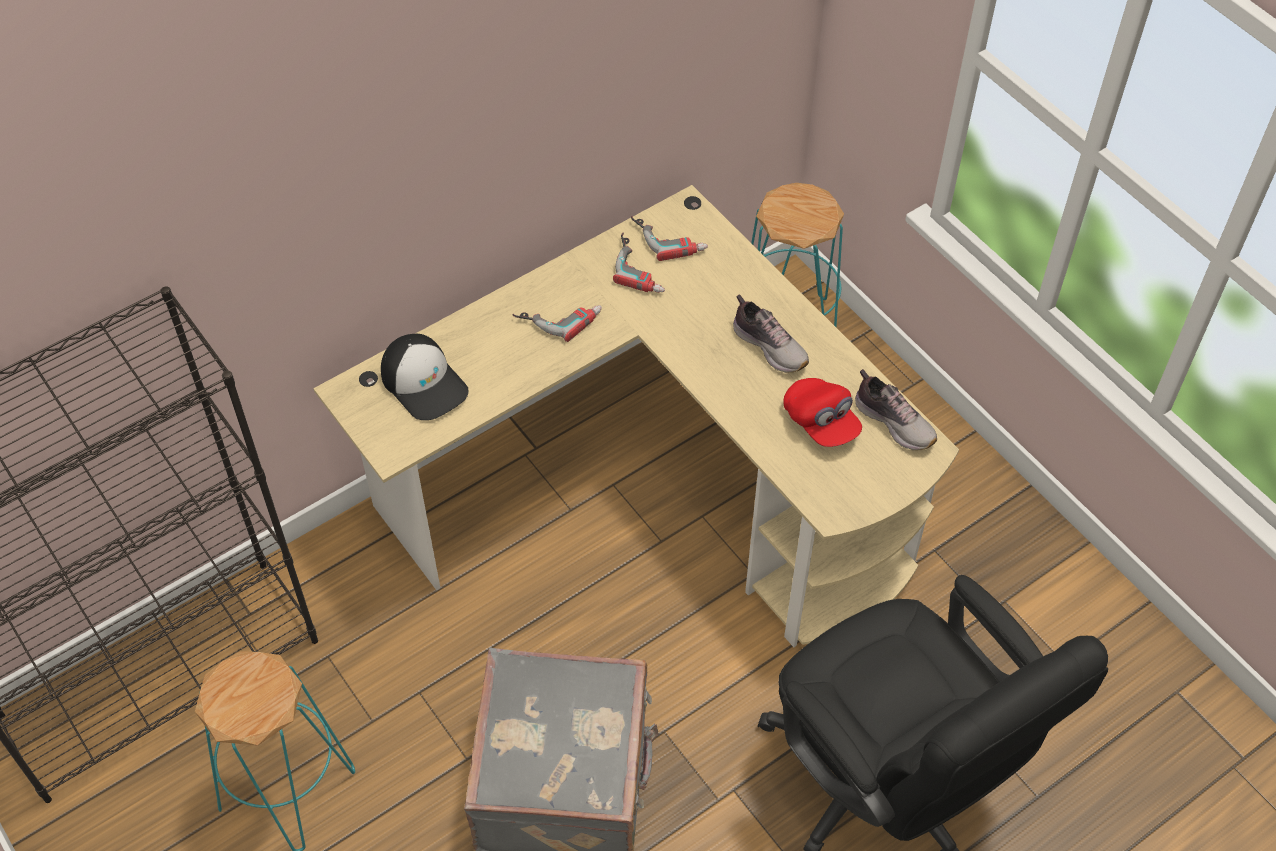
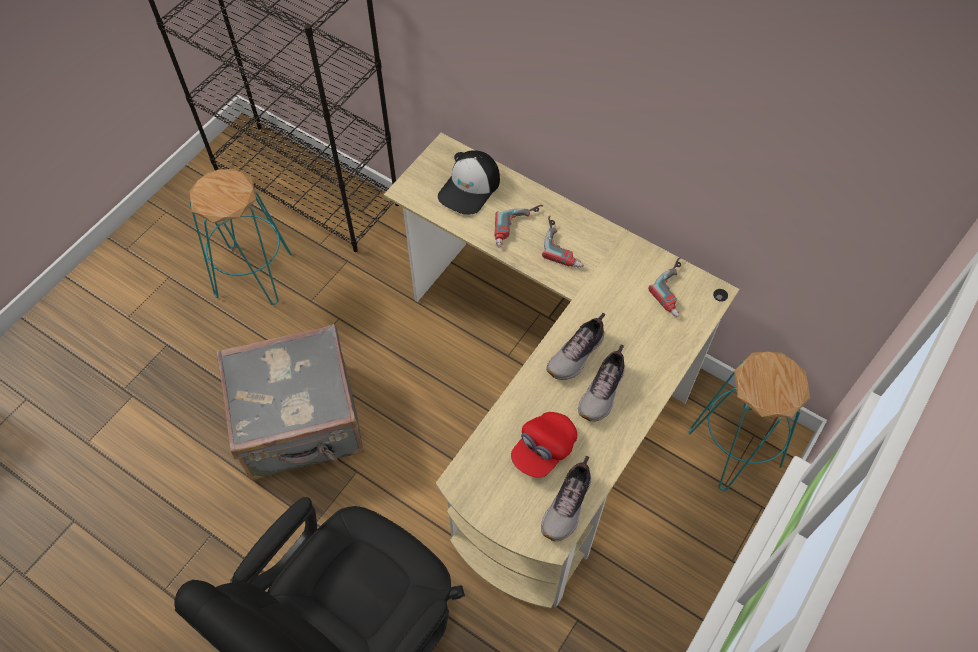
camera: 70 degrees right, 5 degrees up
power drill [613,233,665,293] -> power drill moved to [495,205,544,247]
none -> shoe [546,313,605,380]

